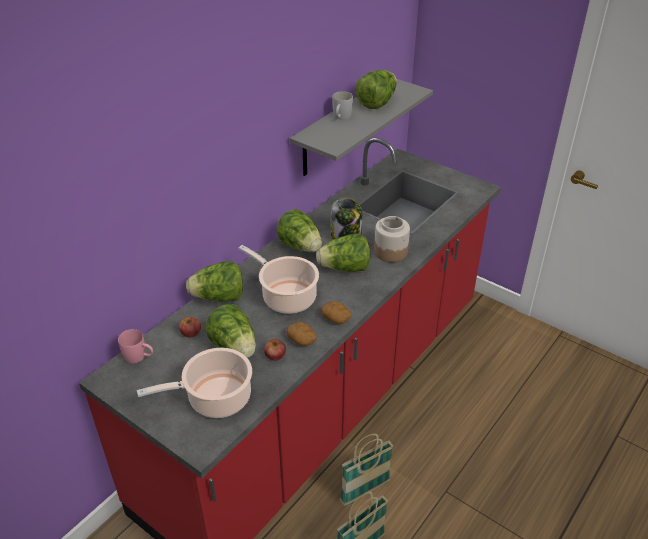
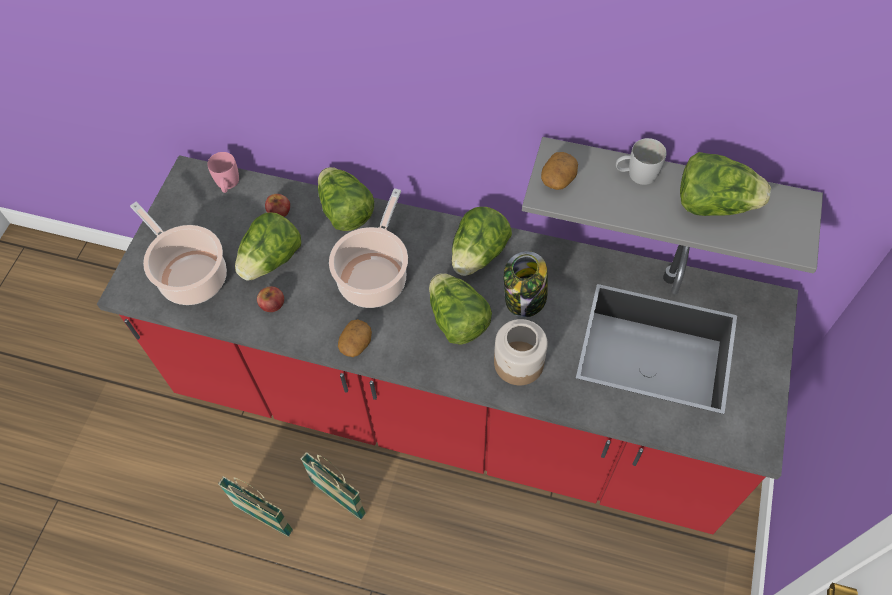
camera: 70 degrees right, 20 degrees up
potato [286,322,317,346] -> potato moved to [541,152,578,190]

